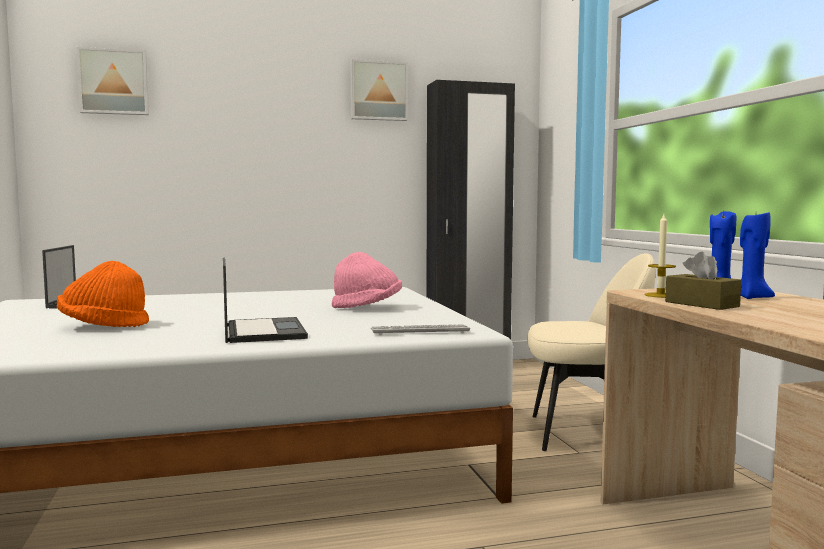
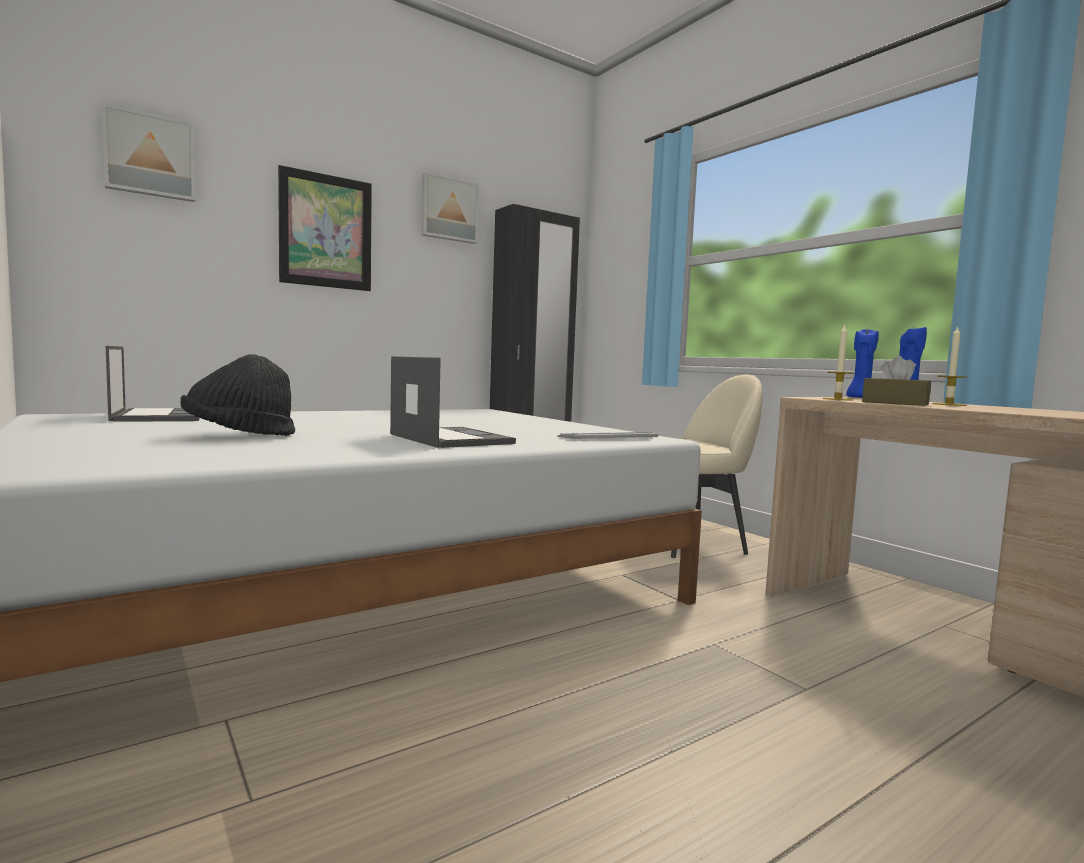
camera: 20 degrees left, 0 degrees up
orange hat [57,261,149,327] -> black hat [180,354,295,436]
pink hat [332,252,402,308] -> none
none -> picture [278,165,372,291]
none -> candle [932,326,967,406]

